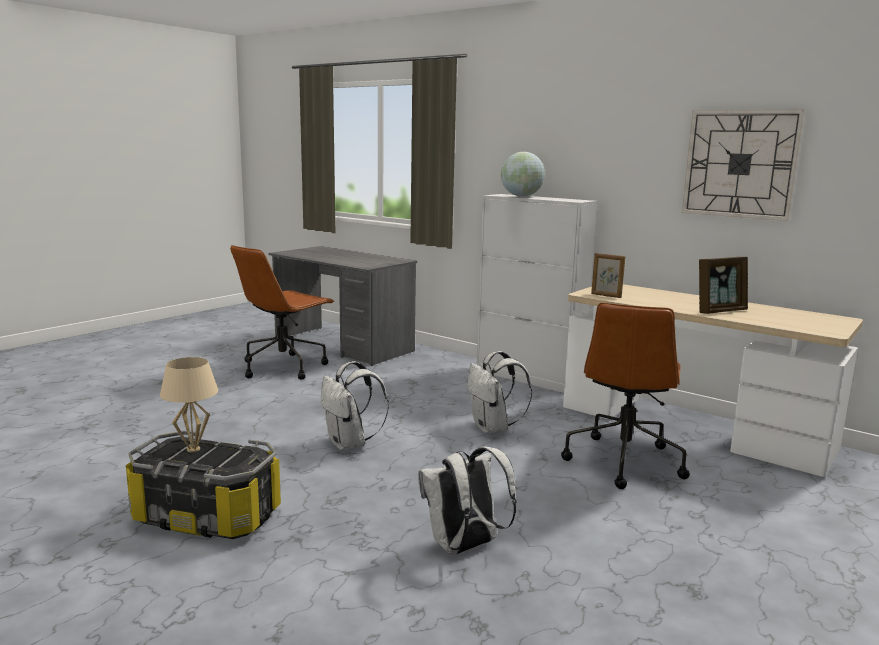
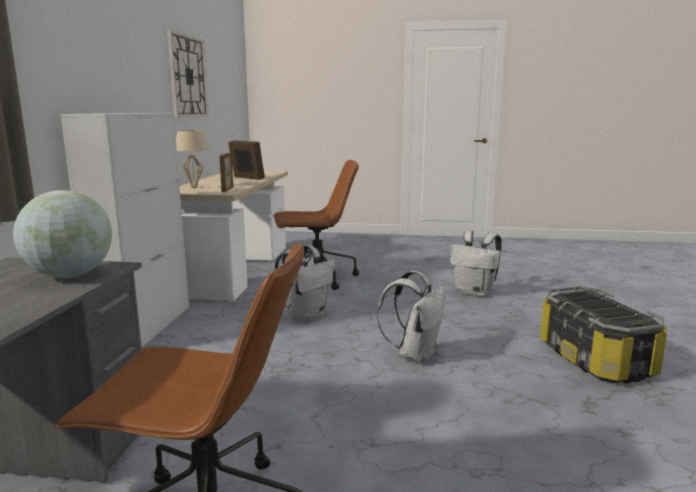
camera: 120 degrees left, 0 degrees up
beige table lamp [160,357,218,452] -> beige table lamp moved to [176,130,209,188]
globe [501,152,545,197] -> globe moved to [13,190,112,278]

